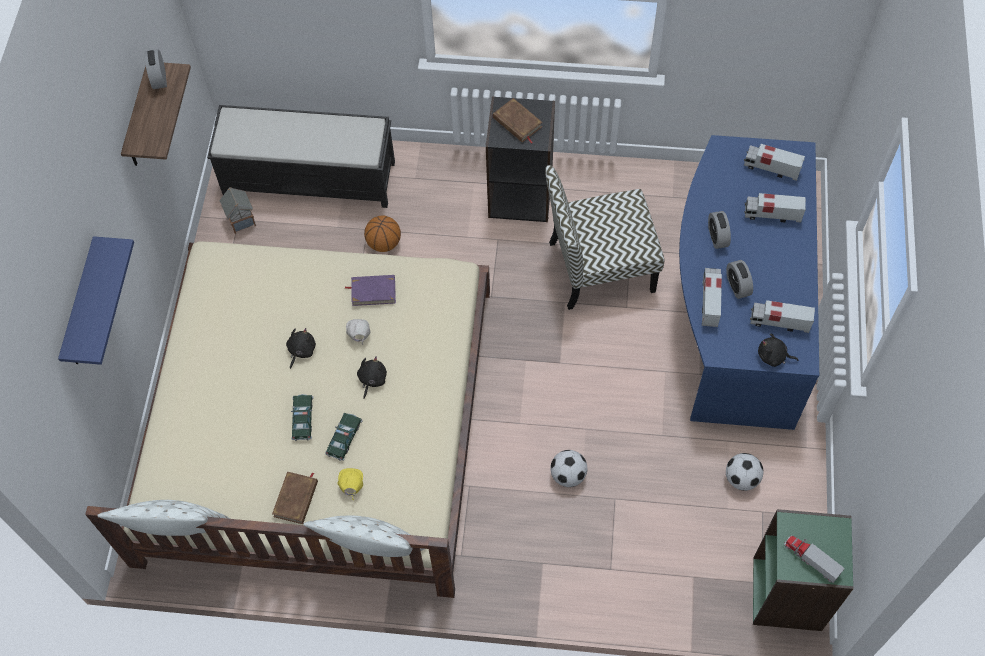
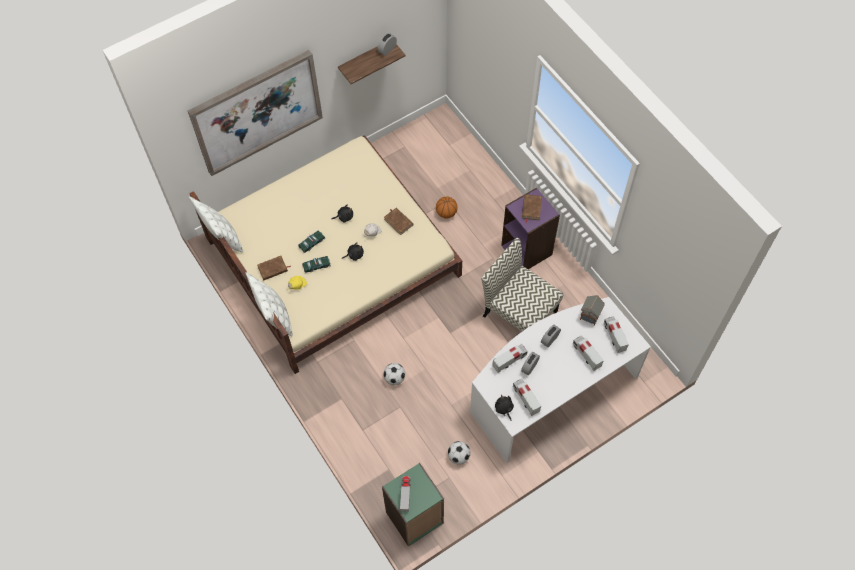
camera: 50 degrees right, 0 degrees up
blue shelf [58,236,134,365] -> picture [188,50,323,176]
black bench [207,105,395,208] -> none
toy house [219,187,256,234] -> toy house moved to [580,295,605,326]
purple book [345,275,396,306] -> brown book [384,208,413,235]
black bookcase [486,96,555,222] -> purple bookcase [501,188,560,269]
blue desk [679,135,819,430] -> white desk [470,297,651,463]

